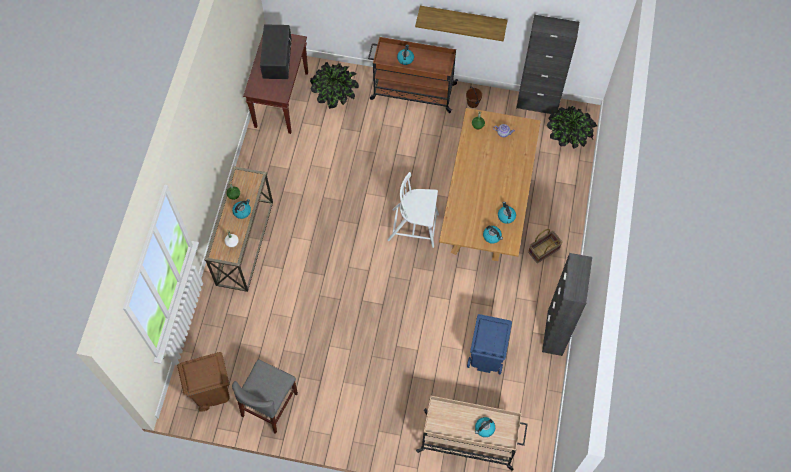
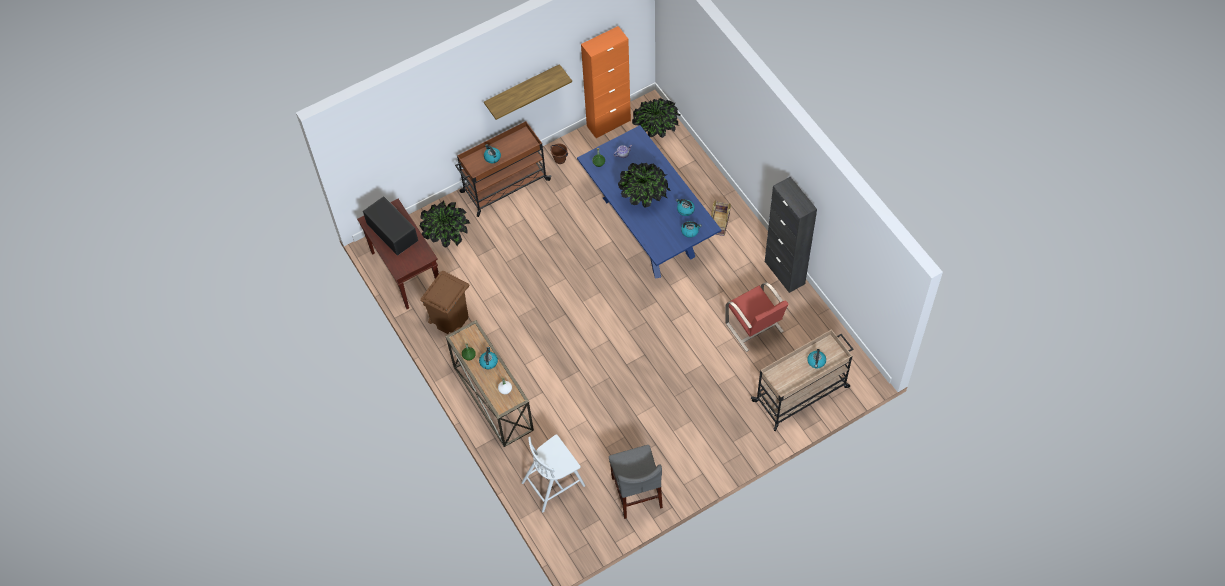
camera: 40 degrees left, 5 degrees down
brown trash can [177,352,230,412] -> brown trash can moved to [420,271,470,334]
white chair [387,172,439,248] -> white chair moved to [521,434,585,512]
brown dining table [439,108,541,261] -> blue dining table [577,125,721,279]
blue trash can [467,314,512,375] -> red chair [725,282,789,352]
black cabinet [516,15,579,114] -> orange cabinet [581,26,631,138]
none -> potted plant [618,163,670,208]

